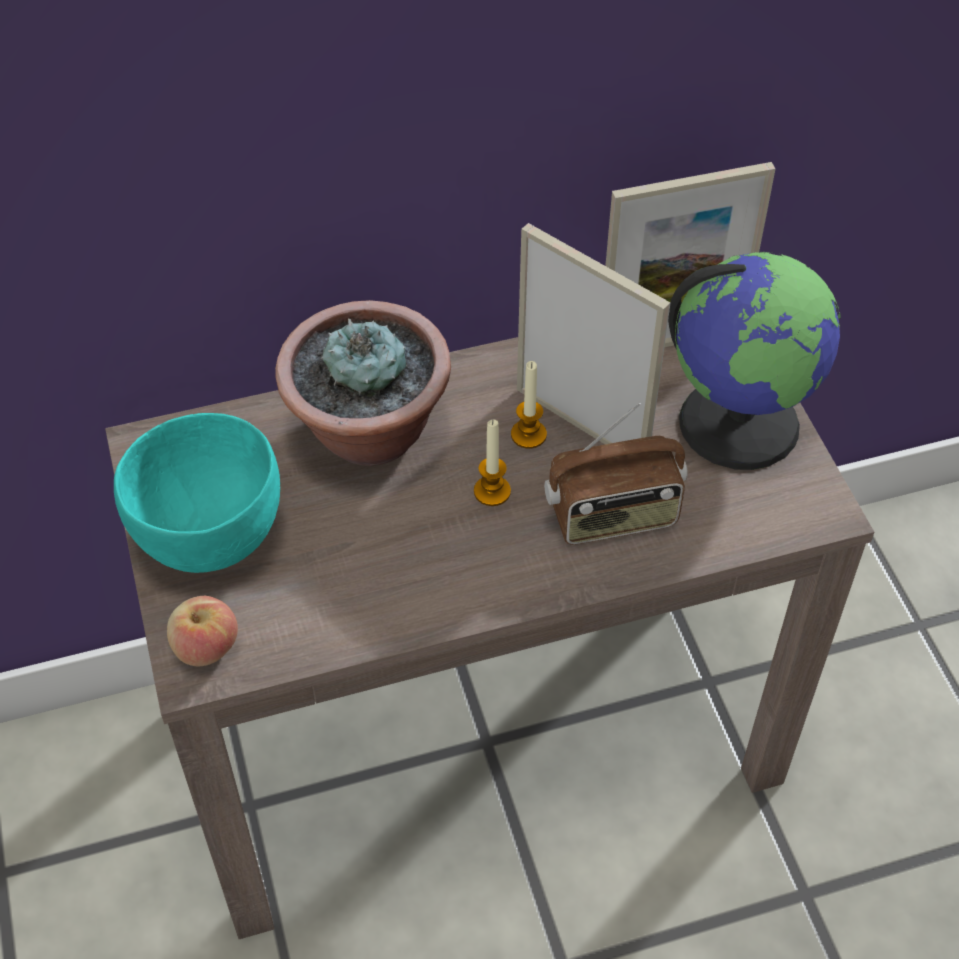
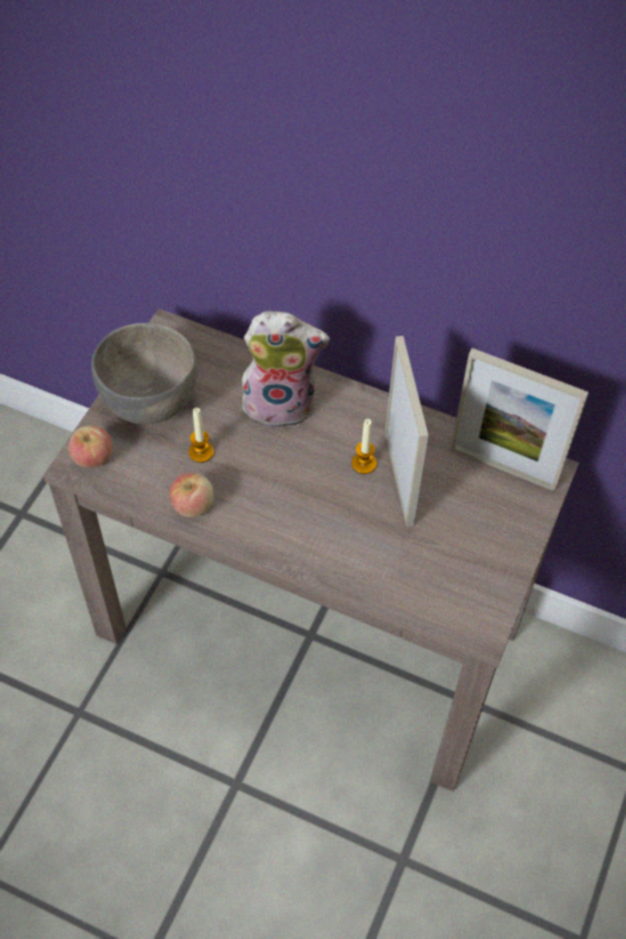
camera: 40 degrees right, 5 degrees up
turquoise bowl [114,413,280,573] -> grey bowl [91,323,198,424]
potted plant [275,300,451,466] -> plush toy [242,311,330,429]
candle [474,420,511,506] -> candle moved to [189,408,214,463]
radio [544,402,688,545] -> none
globe [668,252,840,470] -> none
none -> apple [170,473,214,518]

